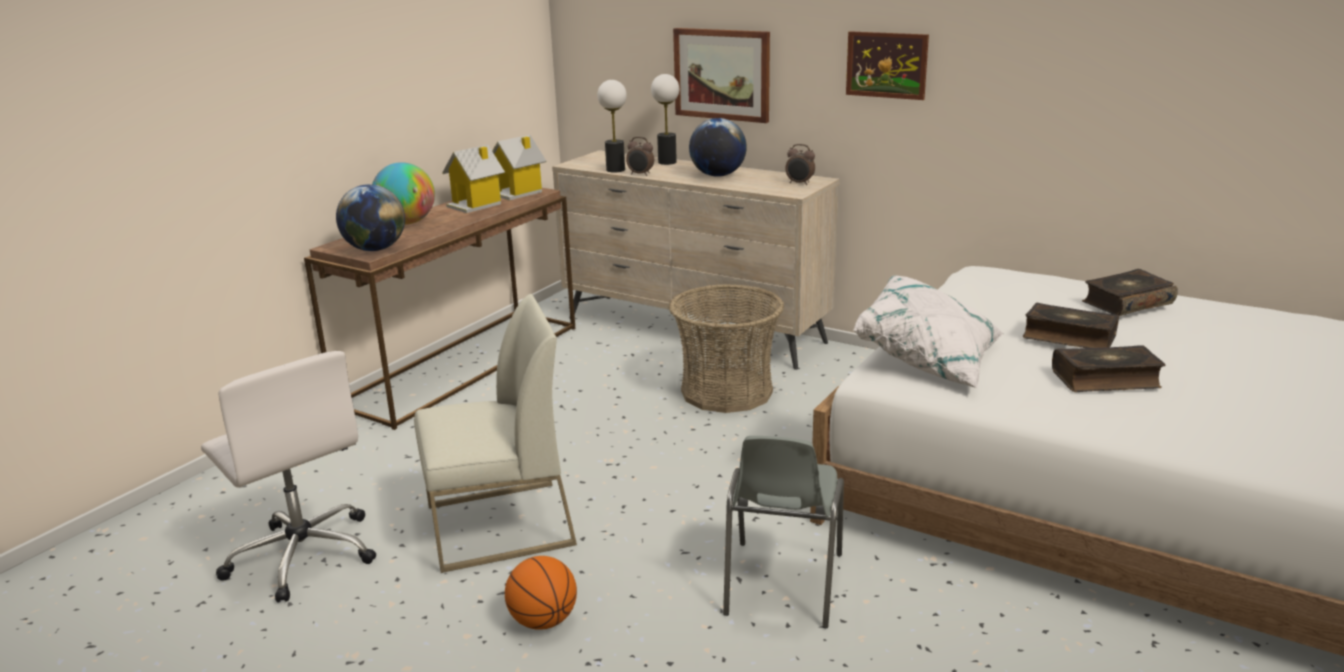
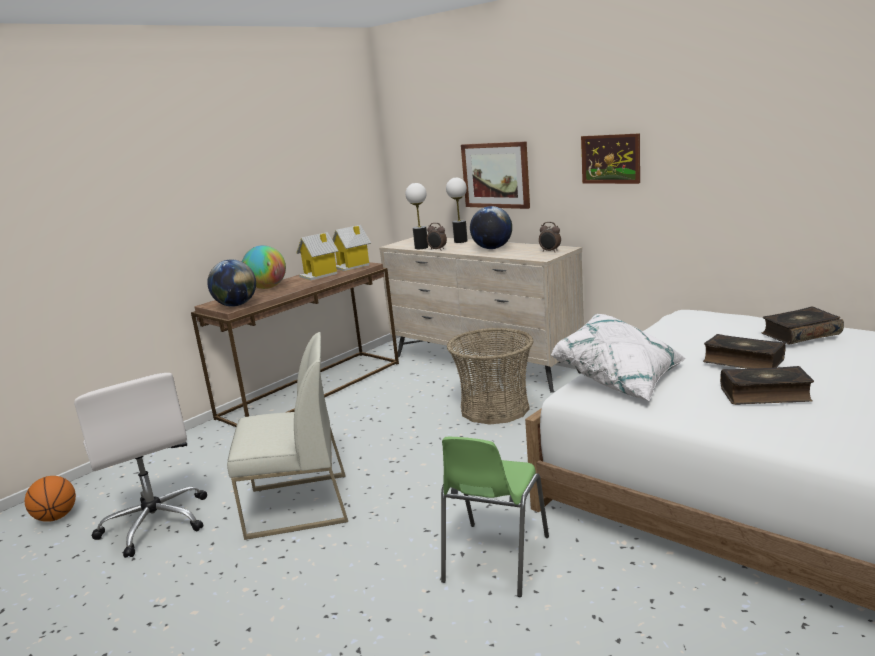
camera: 10 degrees right, 5 degrees down
basketball [505,556,577,630] -> basketball moved to [25,476,76,522]
grey chair [723,436,844,628] -> green chair [441,437,549,597]

